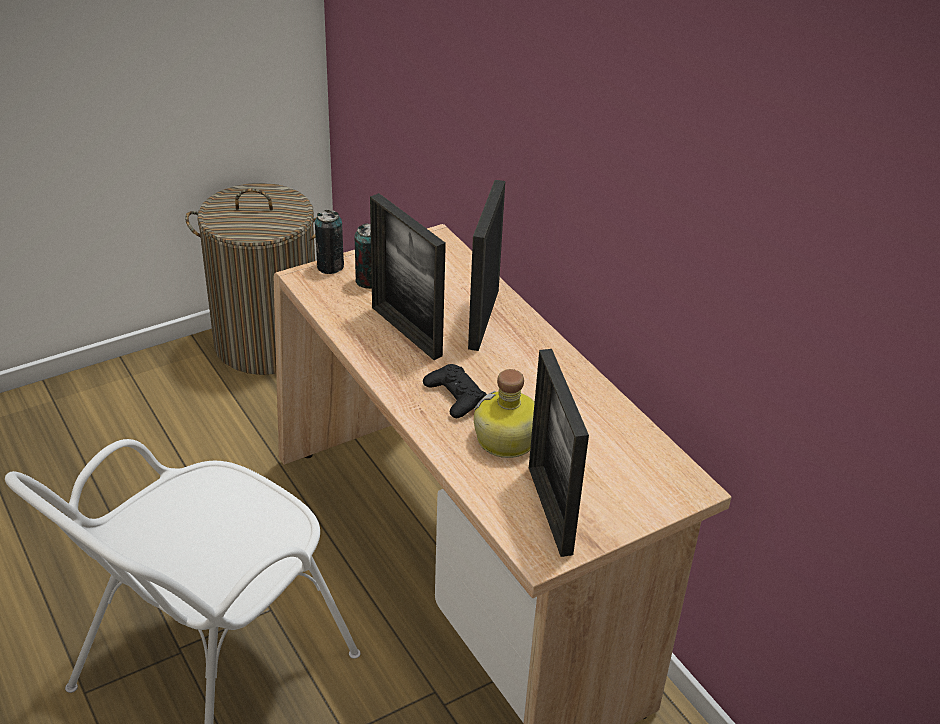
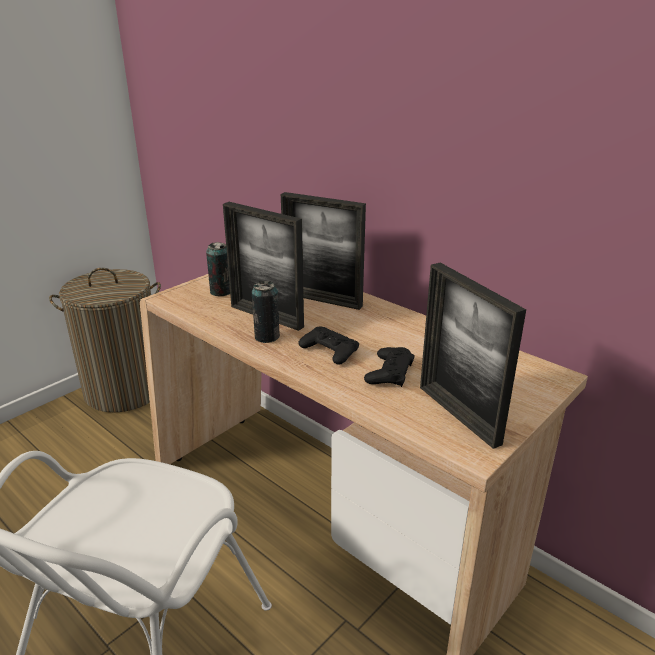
camera: 15 degrees left, 10 degrees down
can [315,210,344,274] -> can moved to [252,281,280,343]
picture frame [468,180,505,351] -> picture frame turned 60 degrees counterclockwise [281,192,366,310]
bottle [474,369,535,458] -> black game controller [364,347,415,387]

